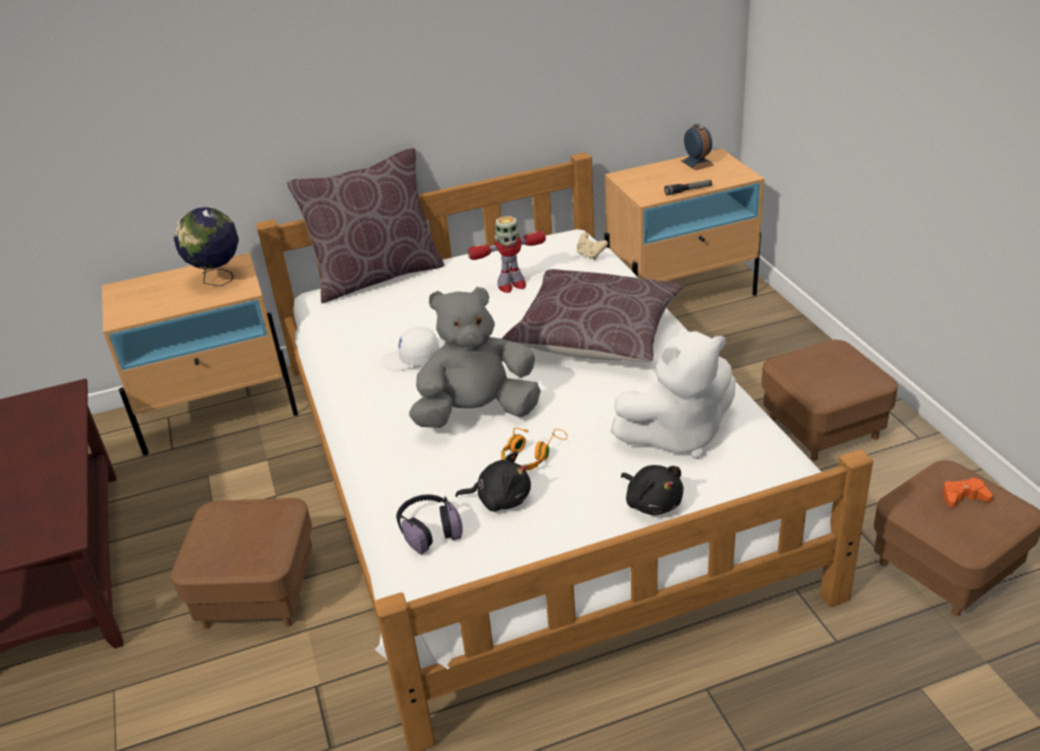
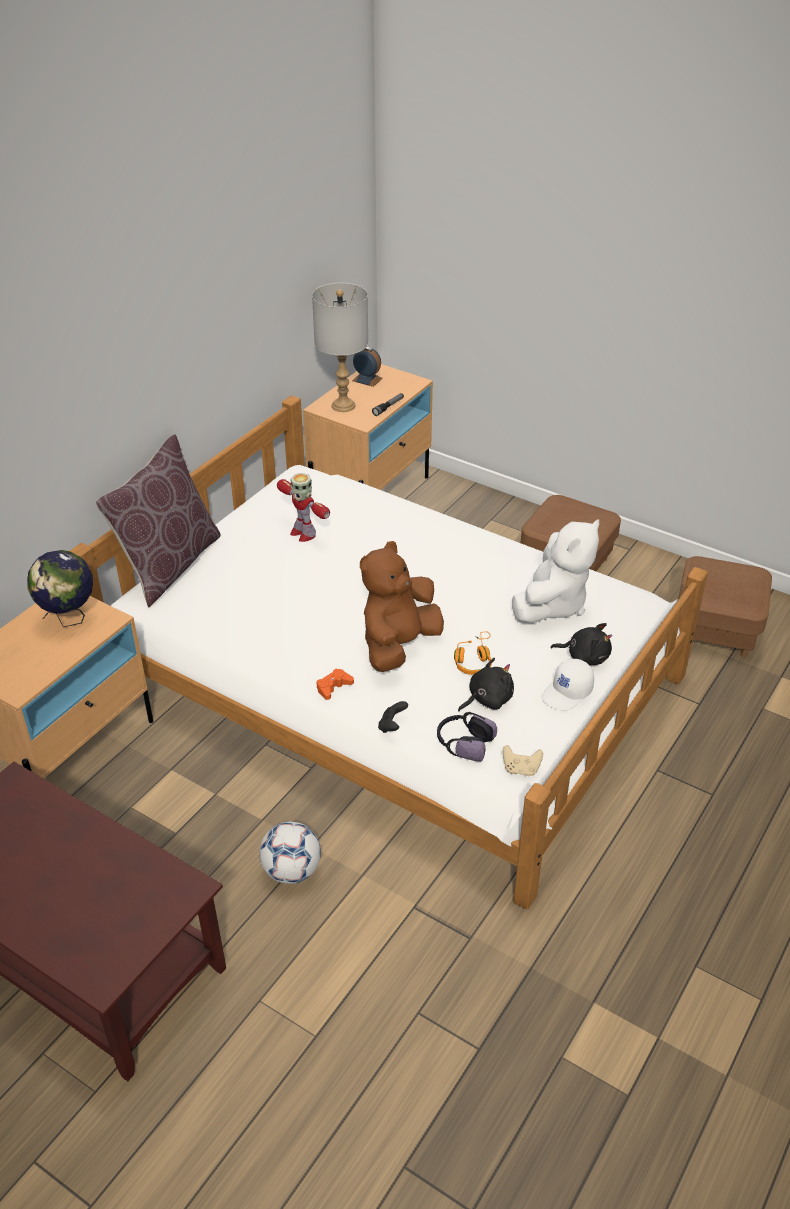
camera: 40 degrees left, 5 degrees up
brown ottoman [171,498,312,629] -> football [259,822,321,884]
white cap [381,327,439,371] -> white cap moved to [542,659,594,711]
grey plush toy [409,287,541,428] -> brown plush toy [360,541,444,672]
toy robot [467,216,546,293] -> toy robot turned 105 degrees clockwise [277,473,330,542]
brown pillow [502,269,683,362] -> none
beige game controller [577,232,608,260] -> beige game controller moved to [503,745,543,776]
orange game controller [943,478,993,507] -> orange game controller moved to [316,668,354,700]
none -> grey table lamp [312,282,368,412]
none -> black game controller [378,701,408,733]

